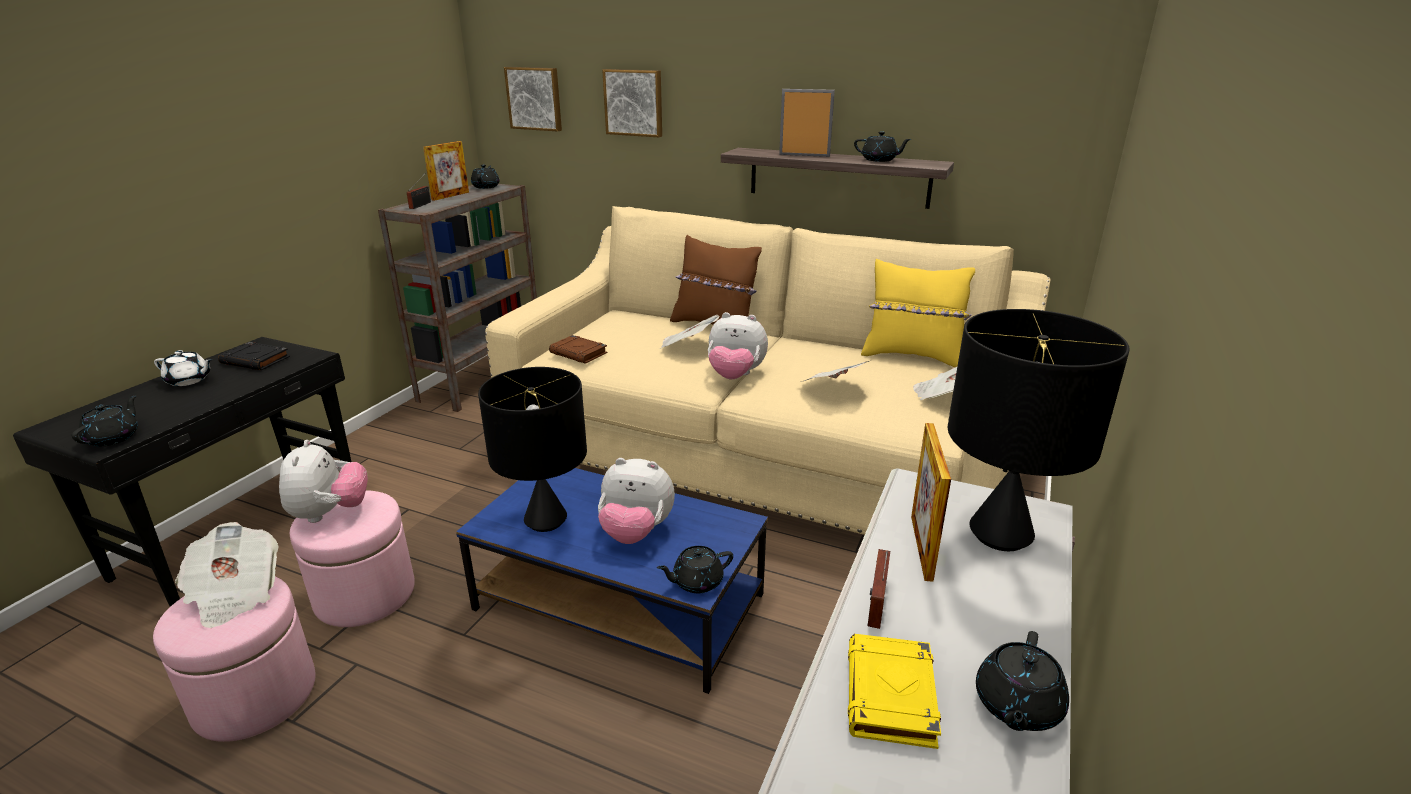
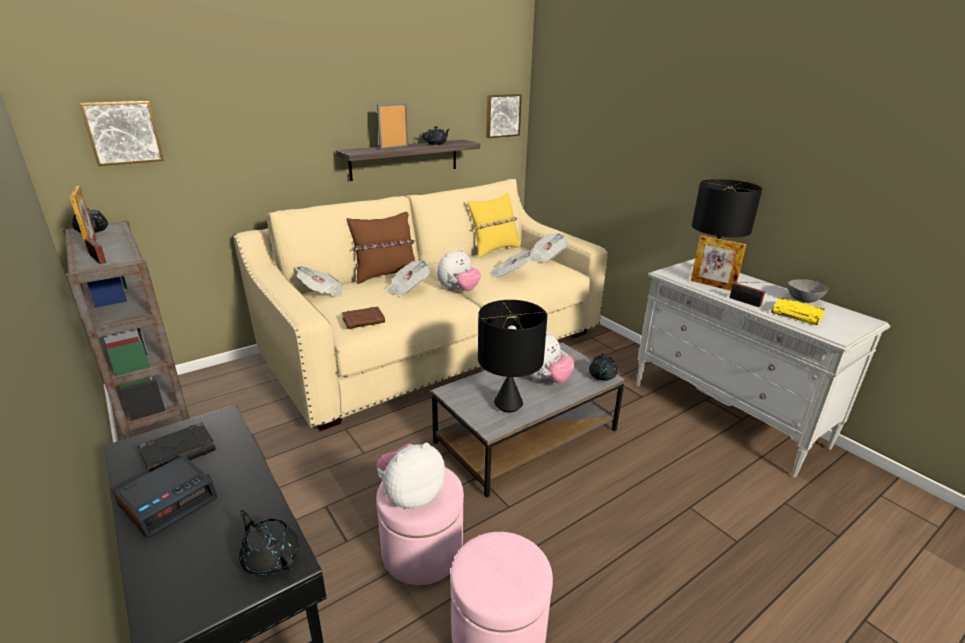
camera: 60 degrees left, 0 degrees up
white teapot [154,350,213,386] -> alarm clock [113,455,218,538]
newspaper [175,522,279,628] -> newspaper moved to [296,266,343,297]
plush toy [279,440,368,523] -> plush toy turned 60 degrees counterclockwise [376,443,445,509]
blue coffee table [456,468,768,694] -> grey coffee table [431,343,626,498]
picture [602,69,662,137] -> picture moved to [486,94,522,138]
black teapot [976,631,1069,731] -> grey bowl [788,279,828,303]

